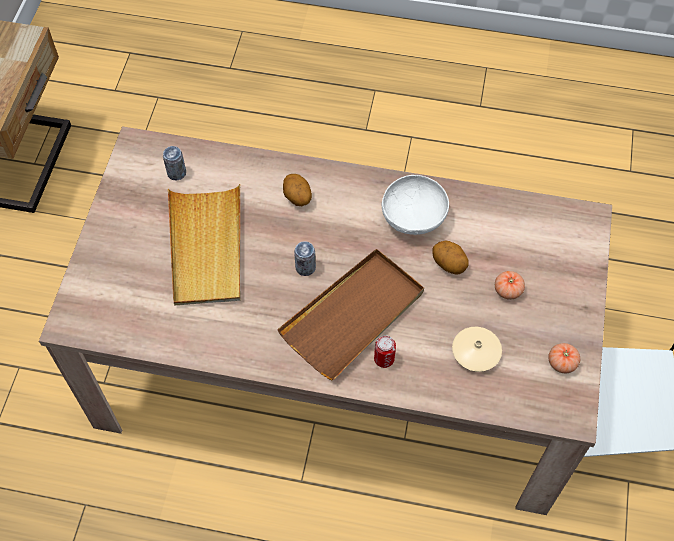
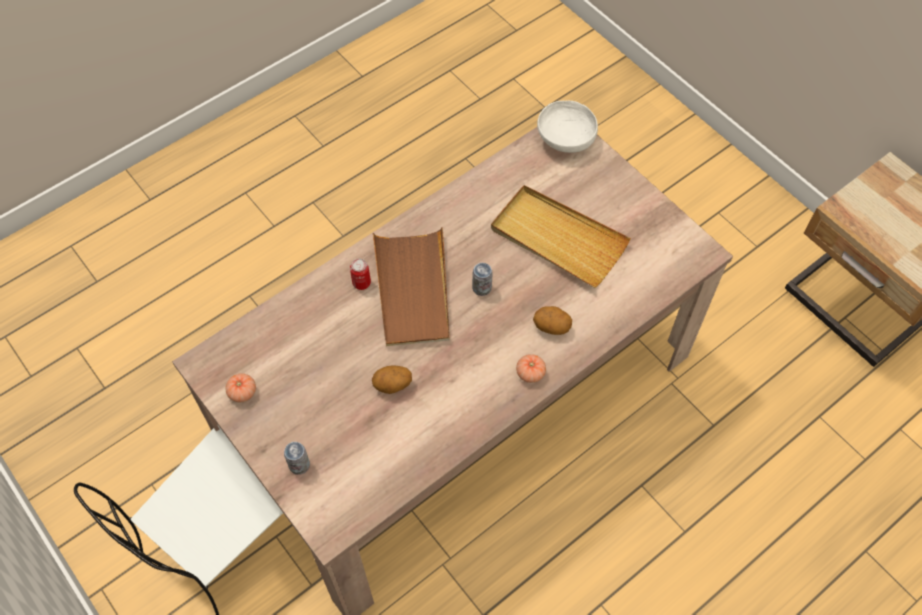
camera: 130 degrees right, 0 degrees up
can [163,146,186,180] -> can moved to [284,442,310,475]
white bowl [382,175,449,235] -> white bowl moved to [537,101,598,153]
beige vase [452,327,502,372] -> none
tomato [495,271,525,300] -> tomato moved to [516,354,546,383]

